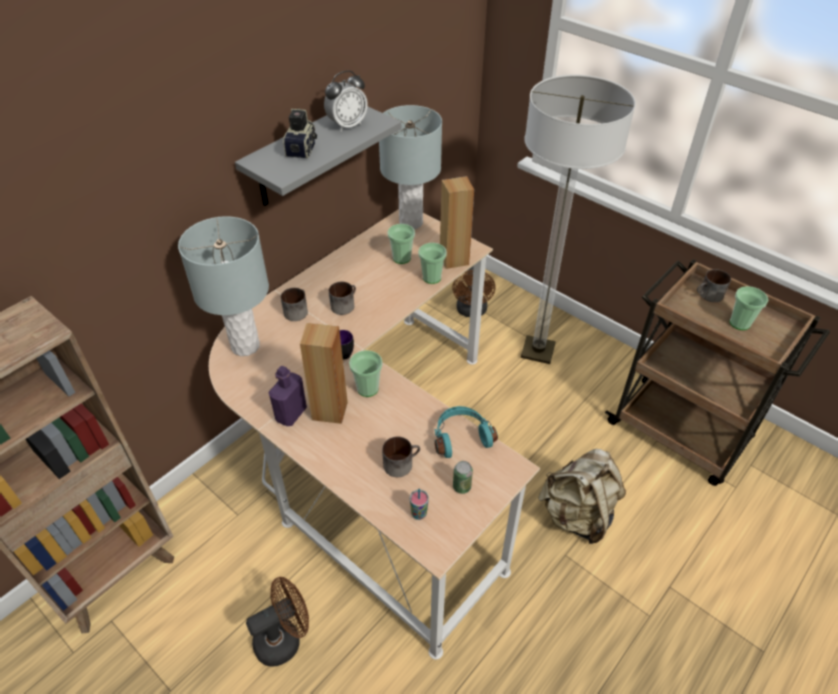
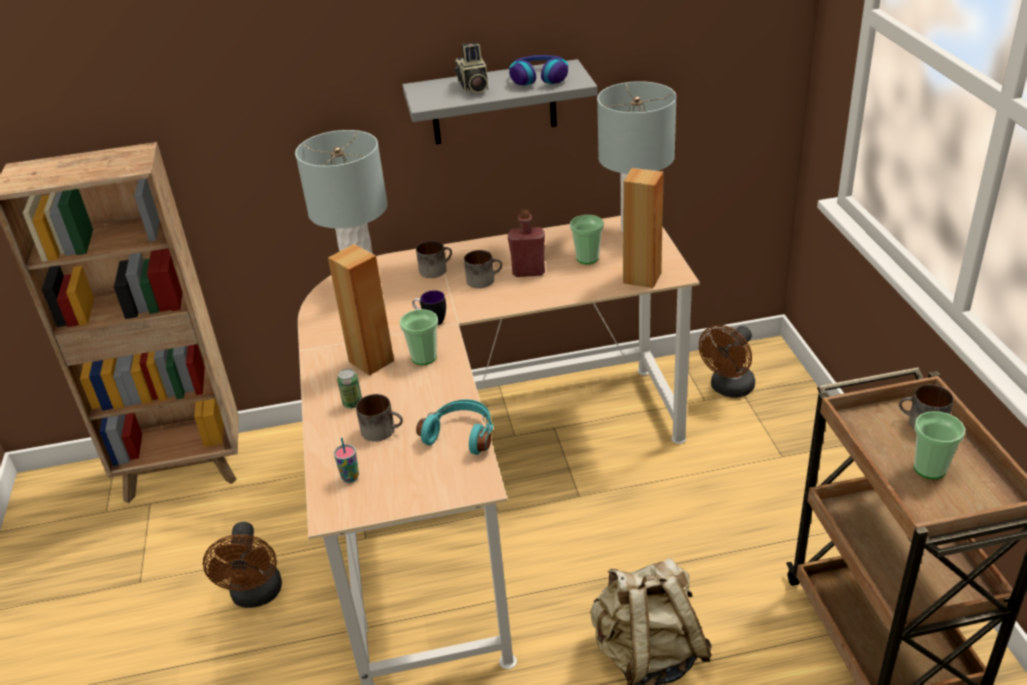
camera: 40 degrees right, 10 degrees down
brown fan [246,577,309,667] -> brown fan turned 75 degrees clockwise [203,522,282,608]
purple bottle [269,366,307,426] -> none
camera [283,109,317,158] -> camera turned 120 degrees clockwise [455,42,488,93]
alarm clock [324,70,368,132] -> headphones [509,55,568,86]
cup [418,243,447,284] -> none
can [453,461,473,494] -> can moved to [337,369,362,408]
floor lamp [521,74,636,364] -> none
none -> red bottle [508,210,545,277]

